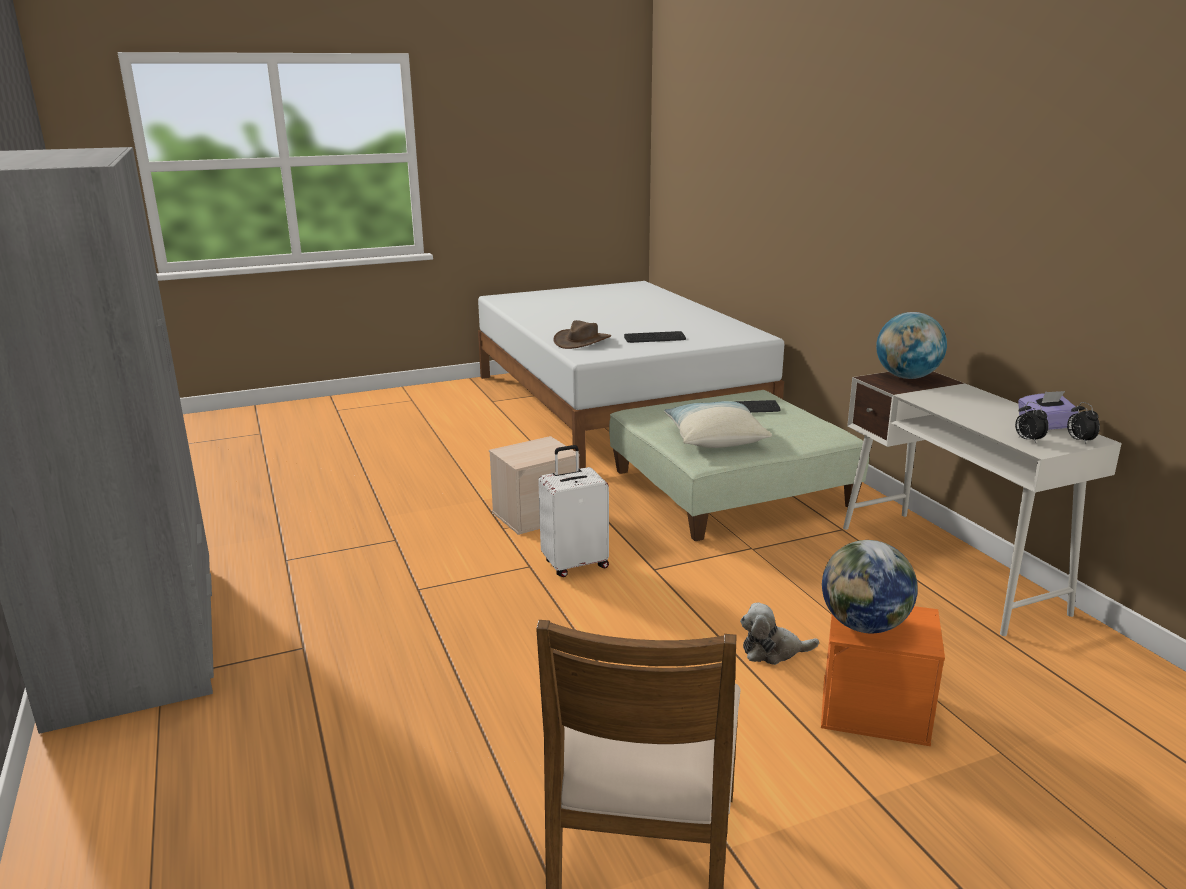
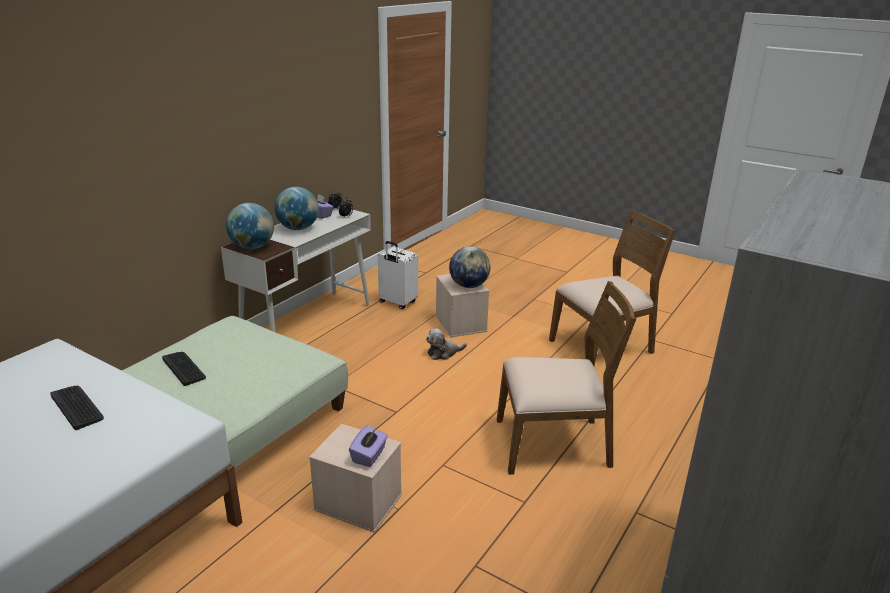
camera: 125 degrees left, 5 degrees up
white suitcase [538,445,609,577] -> white suitcase moved to [378,241,418,309]
brown hat [553,320,611,349] -> none
pillow [664,401,772,448] -> none
plush toy [740,603,819,665] -> plush toy turned 105 degrees clockwise [426,328,467,360]
orange storage box [821,606,945,746] -> beige storage box [436,274,490,338]
none -> globe [274,187,319,230]
none -> purple tissue box [349,425,388,467]
none -> brown chair [497,281,636,475]

